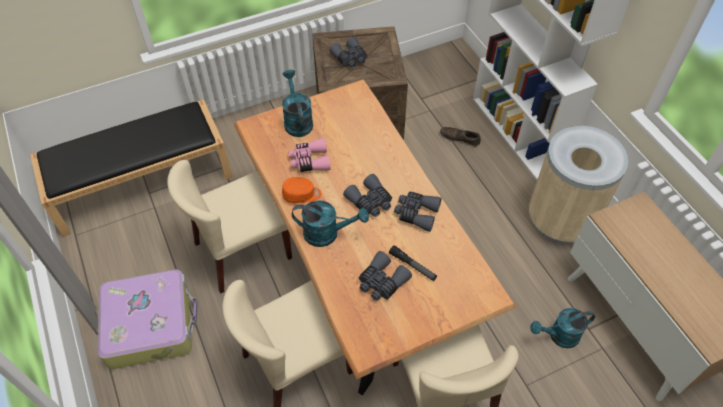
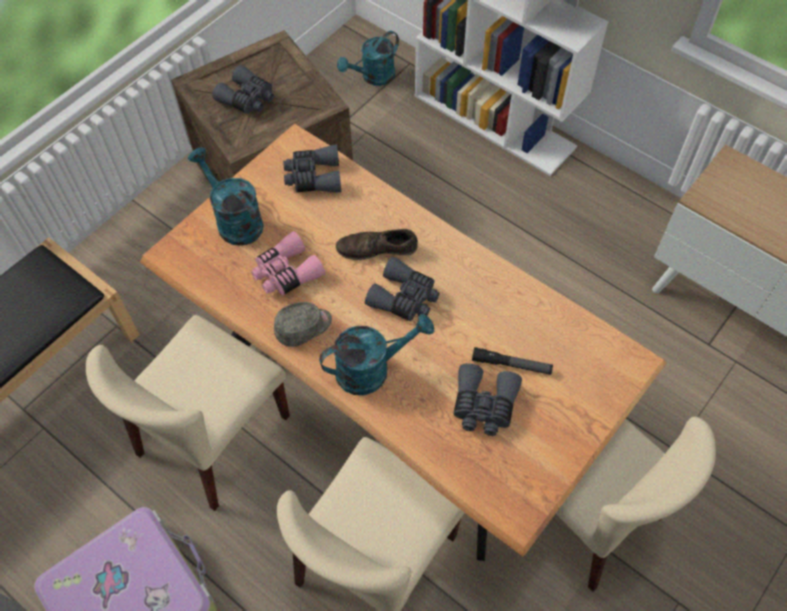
camera: 25 degrees left, 5 degrees up
orange cap [282,177,322,203] -> grey cap [274,302,332,347]
grey binoculars [394,192,442,232] -> grey binoculars moved to [283,145,341,193]
brown shoe [440,127,481,146] -> brown shoe moved to [336,229,418,260]
beige trash can [529,126,628,243] -> none
turquoise watering can [530,308,595,348] -> turquoise watering can moved to [337,31,399,86]

